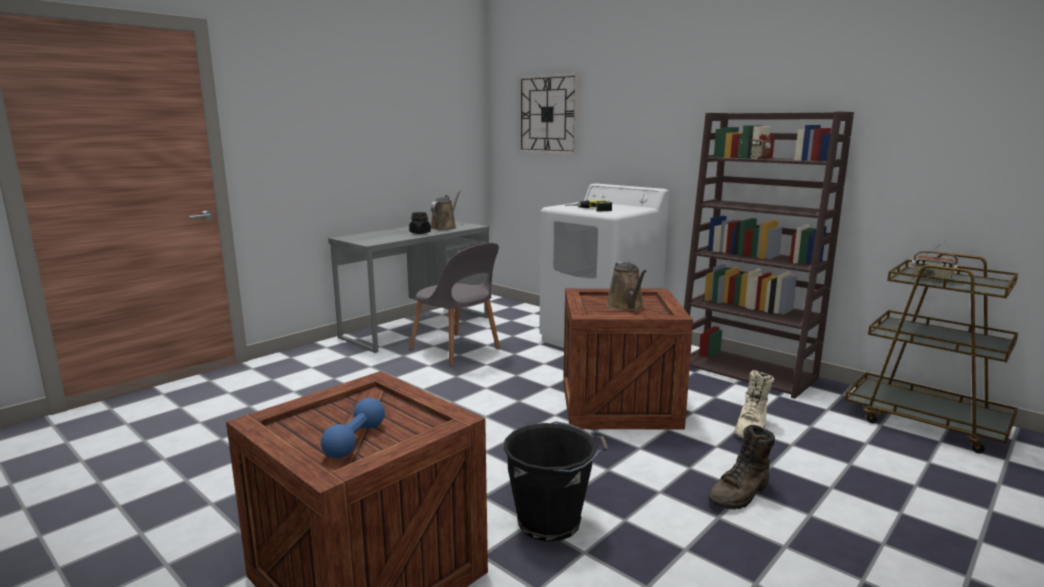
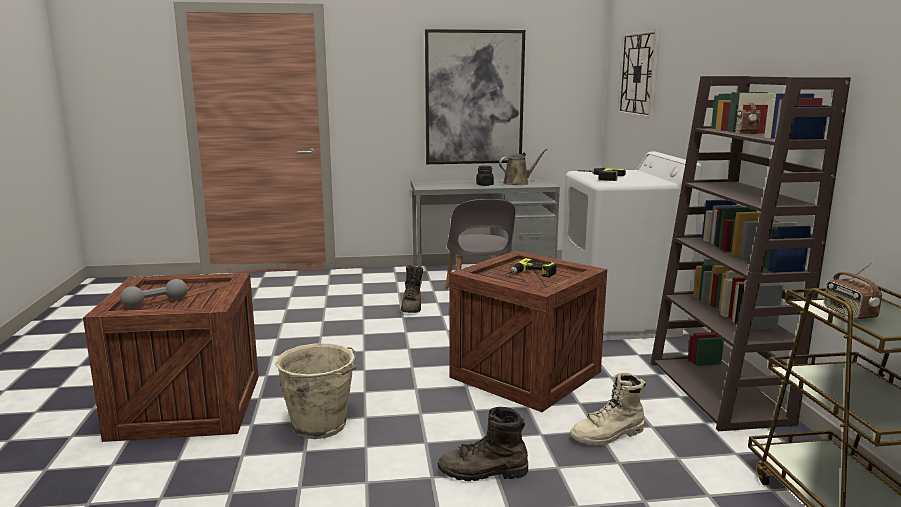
camera: 40 degrees right, 0 degrees up
blue dumbbell [321,398,385,459] -> grey dumbbell [120,279,188,308]
black bucket [504,421,608,542] -> beige bucket [275,343,356,439]
brown watering can [606,262,646,311] -> power drill [505,258,556,277]
none -> brown boot [401,265,423,313]
none -> picture [425,29,525,164]

